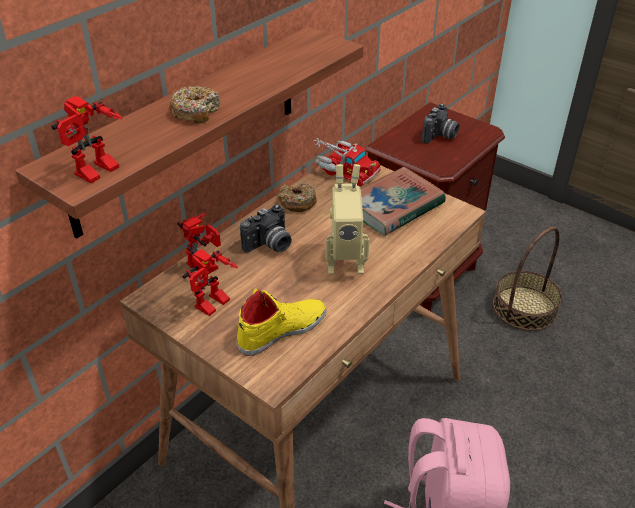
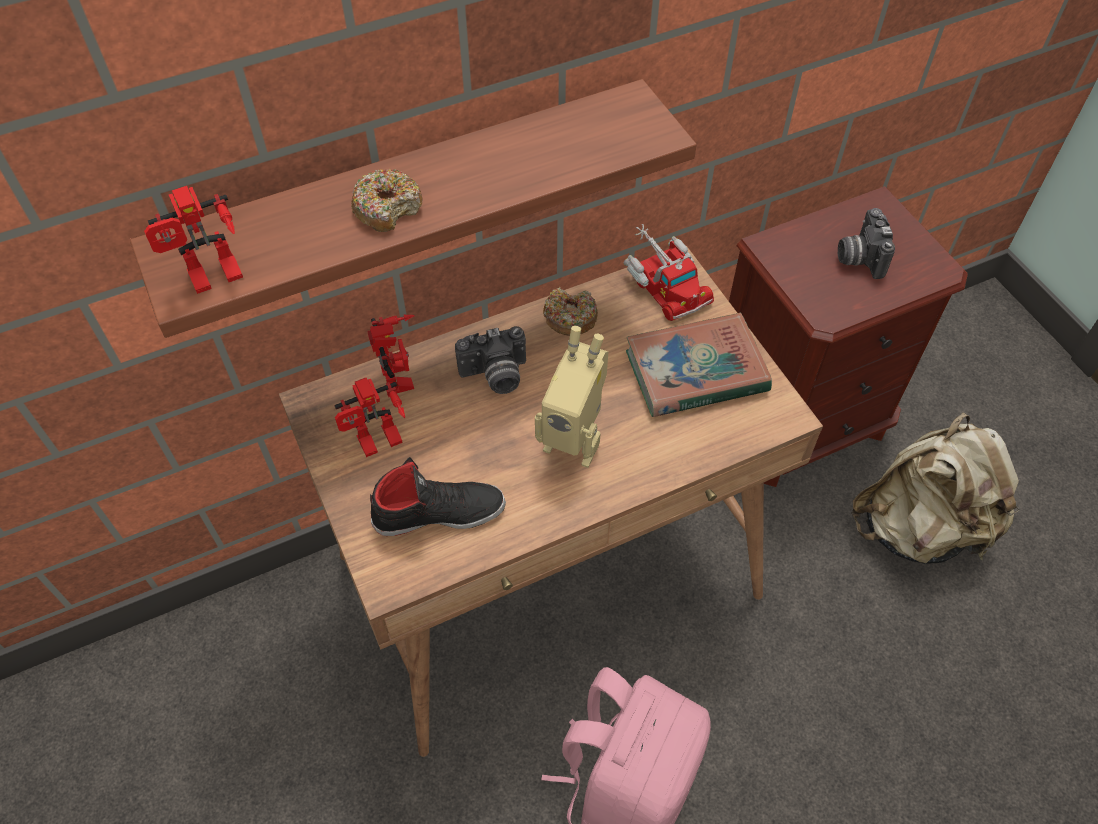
camera: 25 degrees right, 15 degrees up
yellow shoe [237,288,326,356] -> black shoe [370,457,506,536]
camera [422,104,459,144] -> camera turned 120 degrees clockwise [838,208,895,279]
basket [493,227,562,331] -> beige backpack [851,412,1020,564]

